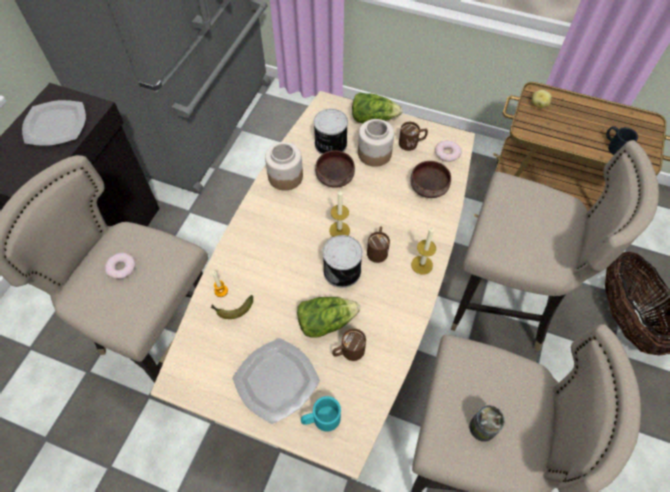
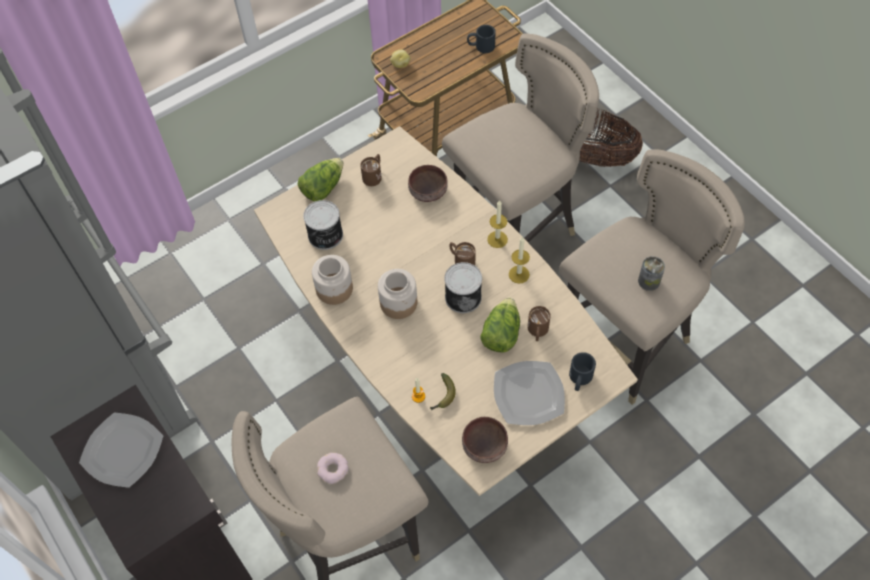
camera: 55 degrees left, 0 degrees up
turquoise mug [301,396,341,432] -> black mug [569,352,596,391]
brown bowl [315,151,355,188] -> brown bowl moved to [462,417,508,463]
candle [329,190,350,237] -> candle moved to [509,236,530,284]
jar [358,119,394,167] -> jar moved to [378,269,417,319]
donut [435,140,462,162] -> none

